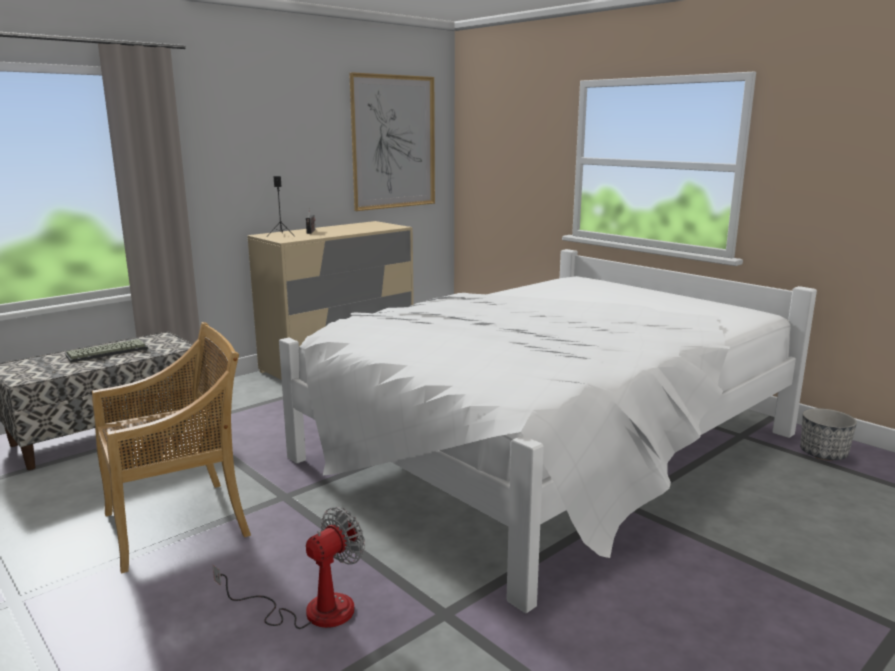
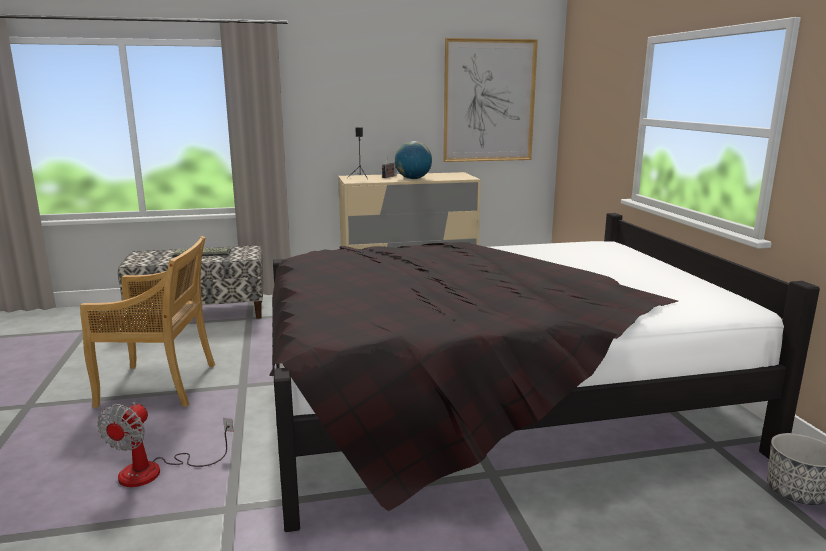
camera: 30 degrees right, 0 degrees up
fan [213,507,365,629] -> fan turned 120 degrees clockwise [97,402,234,487]
white bed [279,249,817,614] -> black bed [269,213,820,532]
none -> globe [395,141,432,179]

